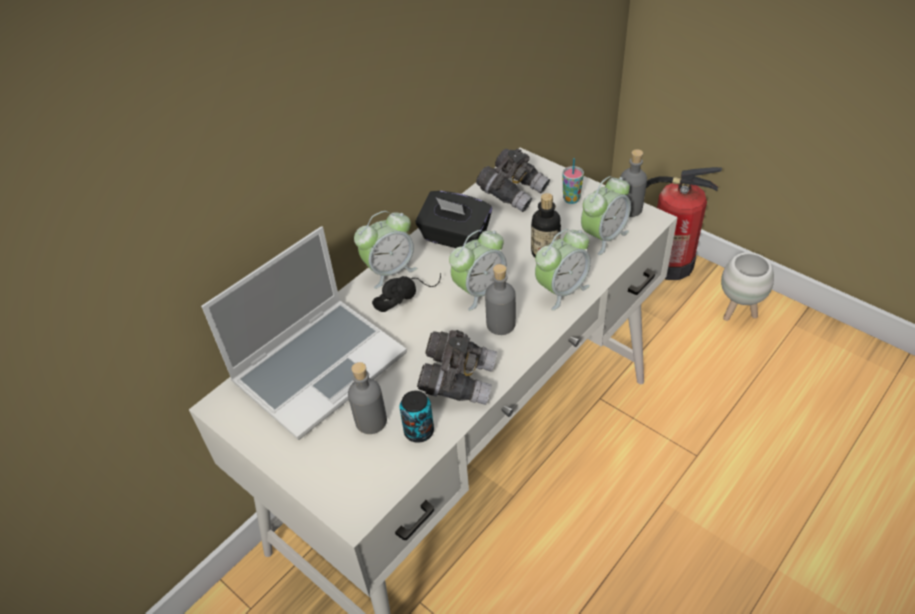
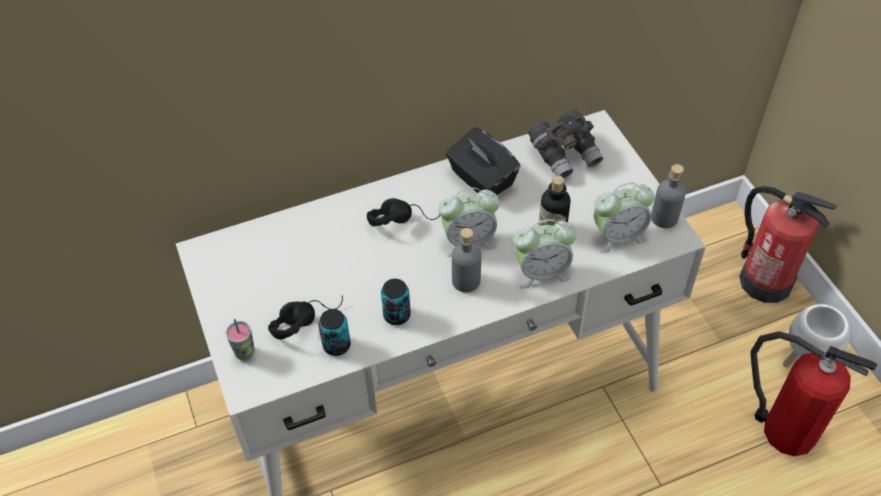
camera: 25 degrees right, 5 degrees up
laptop [201,226,407,440] -> none
grey bottle [348,362,387,434] -> black headphones [268,296,343,340]
alarm clock [354,211,417,289] -> none
grey binoculars [417,330,497,405] -> can [381,279,411,325]
cup [562,158,584,204] -> cup moved to [226,319,255,361]
none -> fire extinguisher [750,331,877,456]

